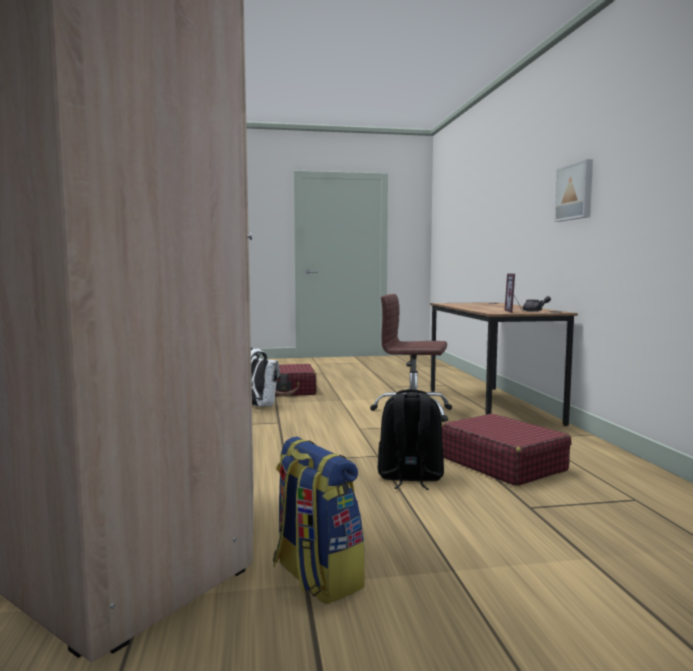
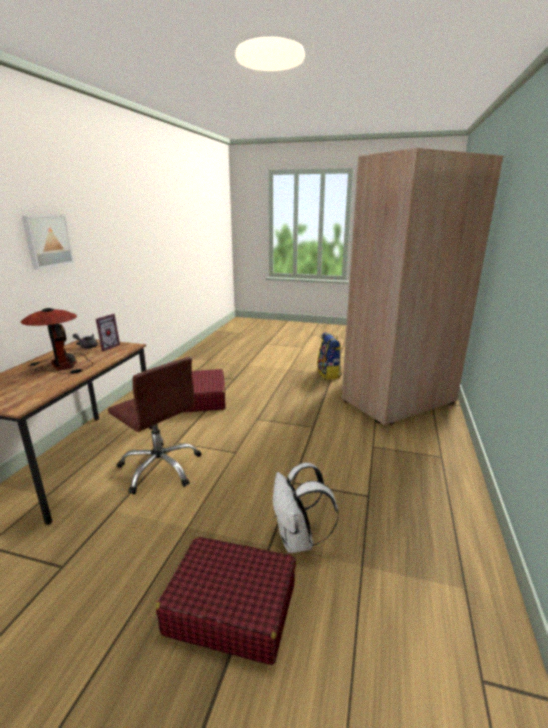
camera: 155 degrees left, 15 degrees up
black backpack [377,390,444,490] -> none
none -> table lamp [21,308,92,374]

